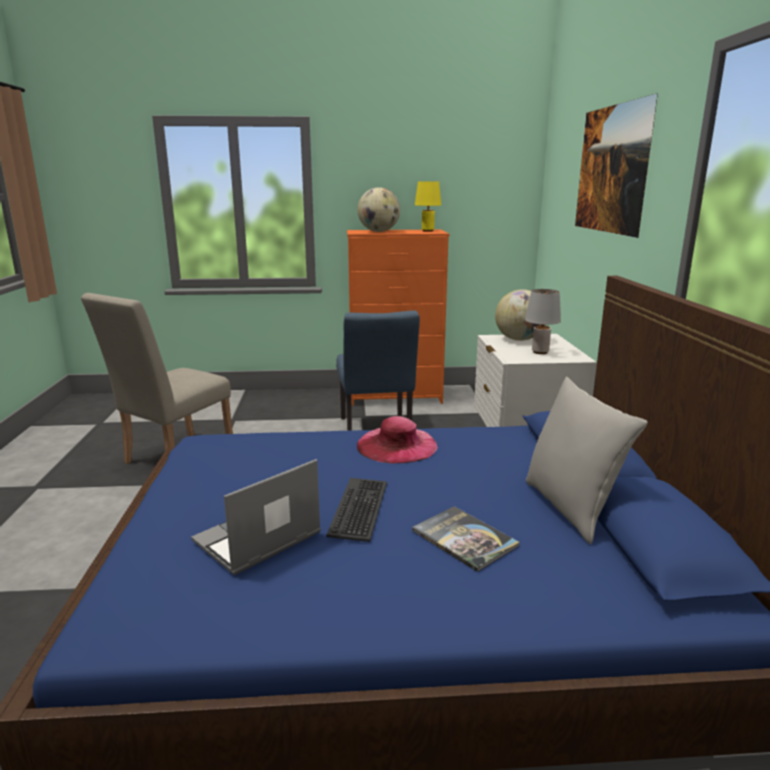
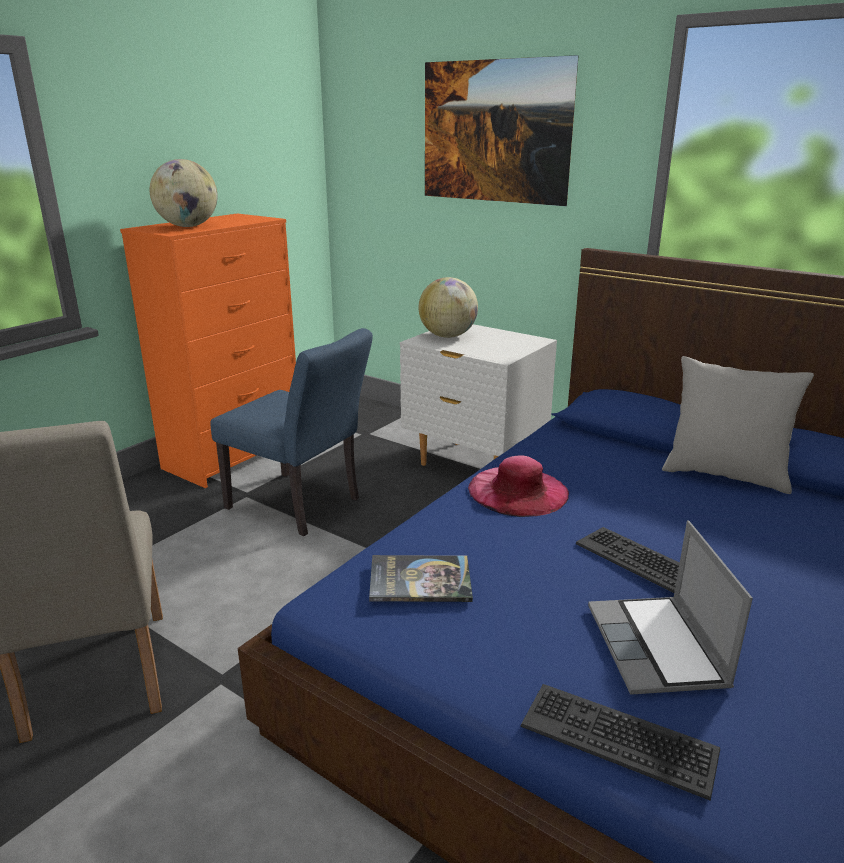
camera: 50 degrees left, 5 degrees up
book [412,506,520,572] -> book moved to [369,555,473,602]
yellow table lamp [415,181,441,232] -> none
grey table lamp [525,289,561,354] -> none
none -> keyboard [520,684,720,800]

